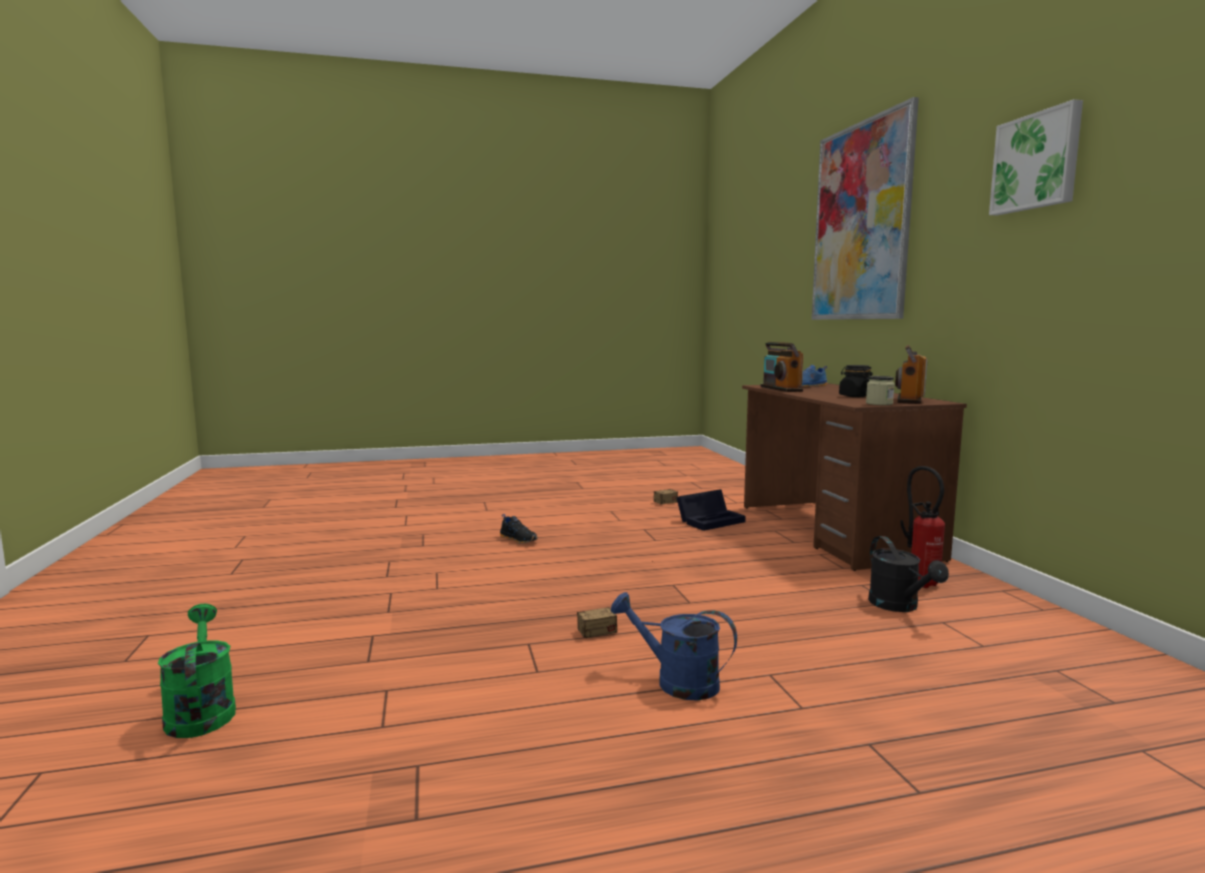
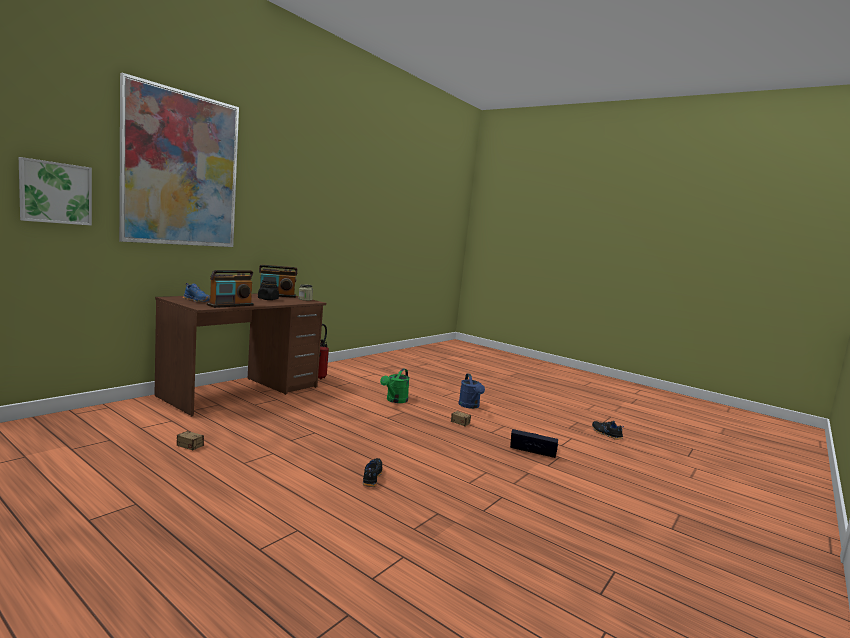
camera: 130 degrees left, 0 degrees up
green watering can [158,604,236,738] -> green watering can moved to [380,369,410,403]
black storage box [677,489,746,531] -> black storage box moved to [510,429,558,458]
black watering can [868,536,949,612] -> none
picture [989,99,1083,215] -> picture moved to [19,157,92,225]
none -> black shoe [592,421,624,440]

